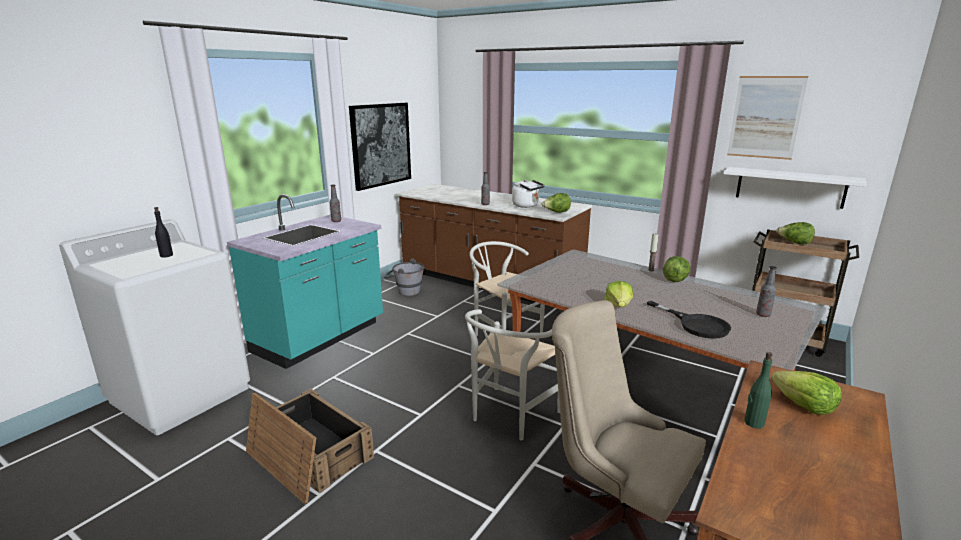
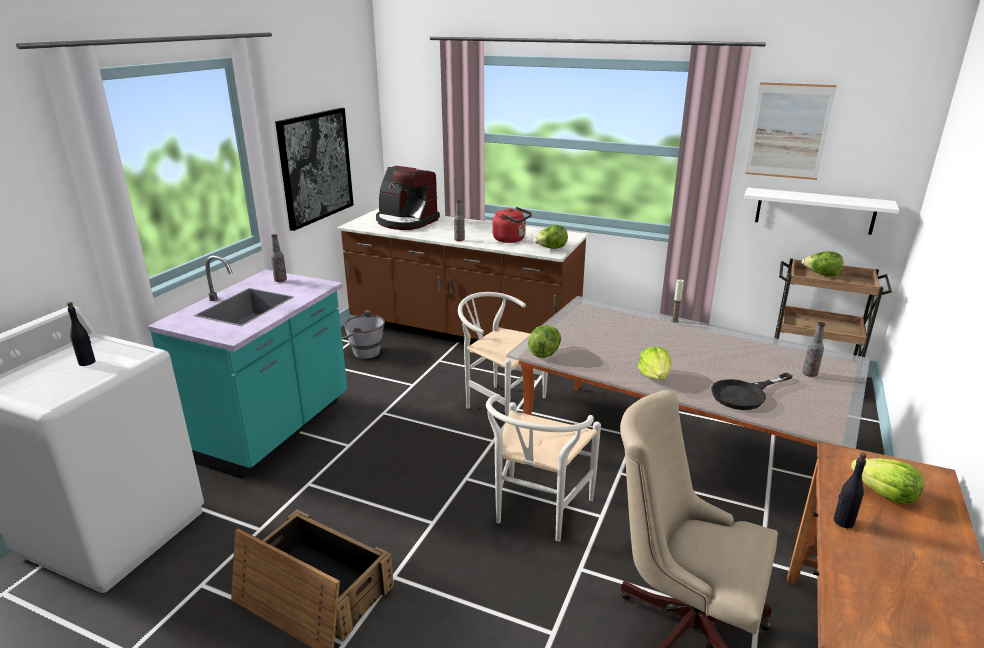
camera: 10 degrees left, 5 degrees up
white kettle [512,180,545,208] -> red kettle [493,207,532,243]
black frying pan [647,301,731,339] -> black frying pan turned 105 degrees clockwise [711,373,793,410]
lettuce [663,256,691,282] -> lettuce moved to [528,325,561,358]
green bottle [744,352,773,429] -> black bottle [833,453,867,528]
none -> coffee machine [376,166,440,230]

